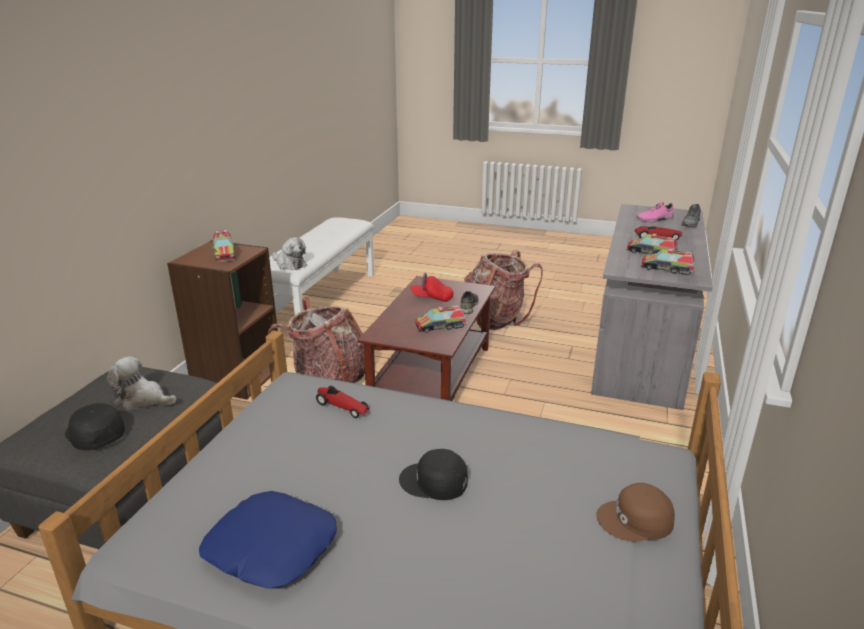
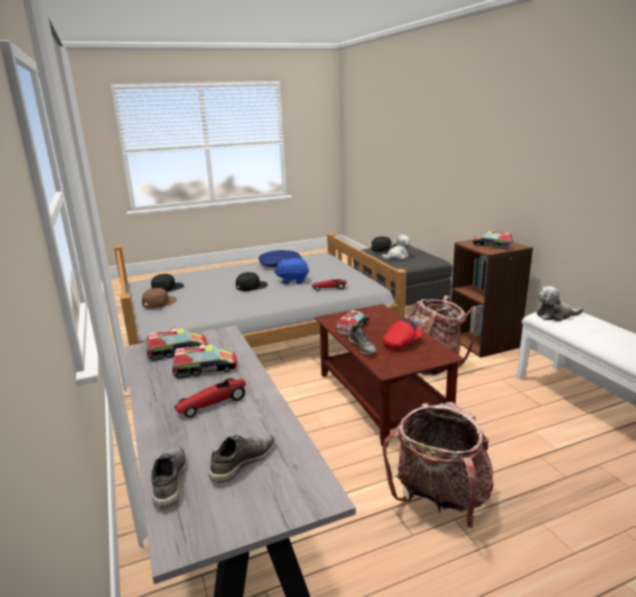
camera: 140 degrees right, 5 degrees down
pink shoe [637,202,674,222] -> grey shoe [209,434,275,483]
none -> black cap [151,274,184,292]
none -> blue plush toy [274,258,309,284]

